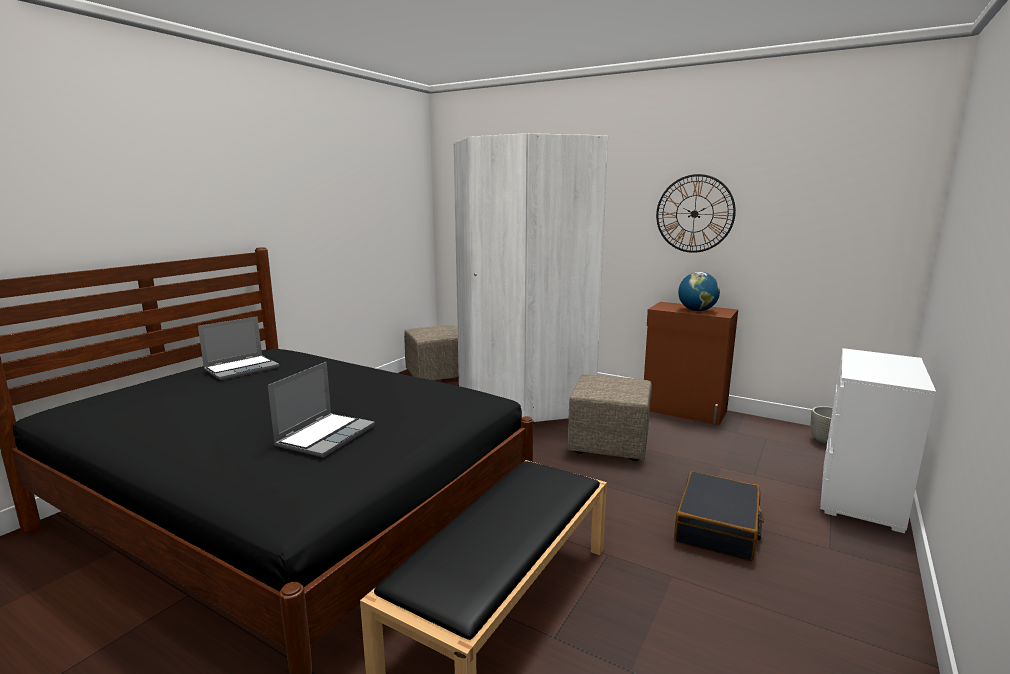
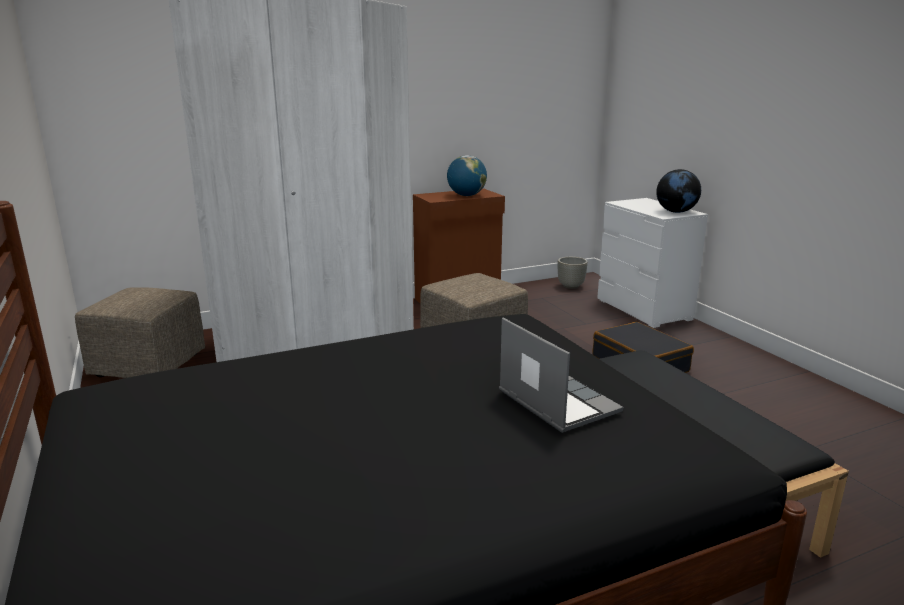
camera: 55 degrees left, 5 degrees up
laptop [198,316,279,380] -> none
wall clock [656,174,736,253] -> none
none -> globe [656,169,701,213]

